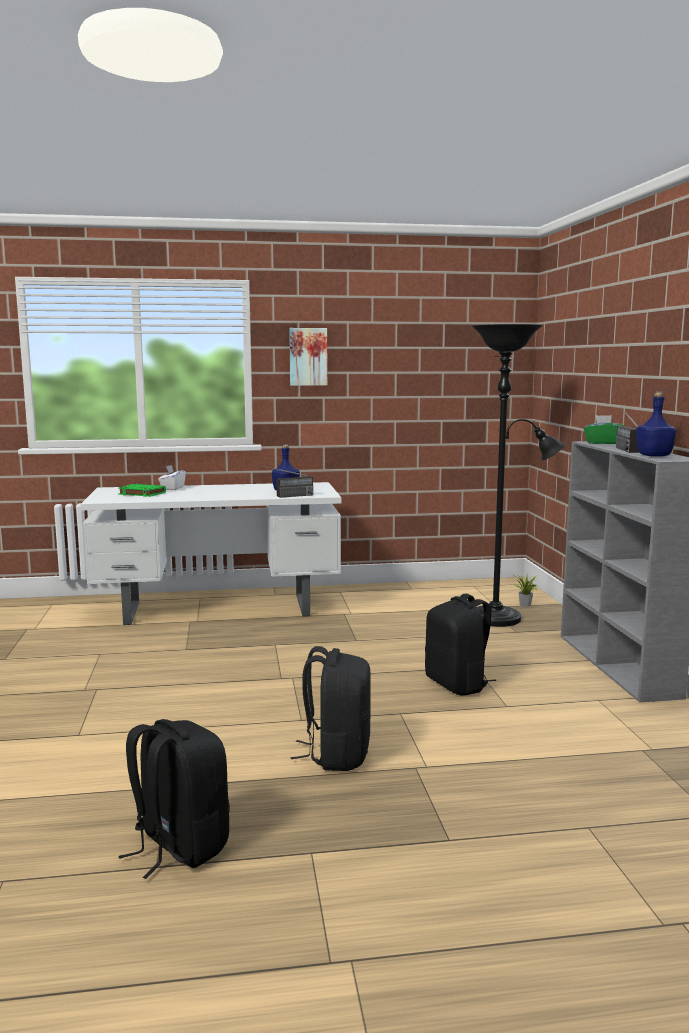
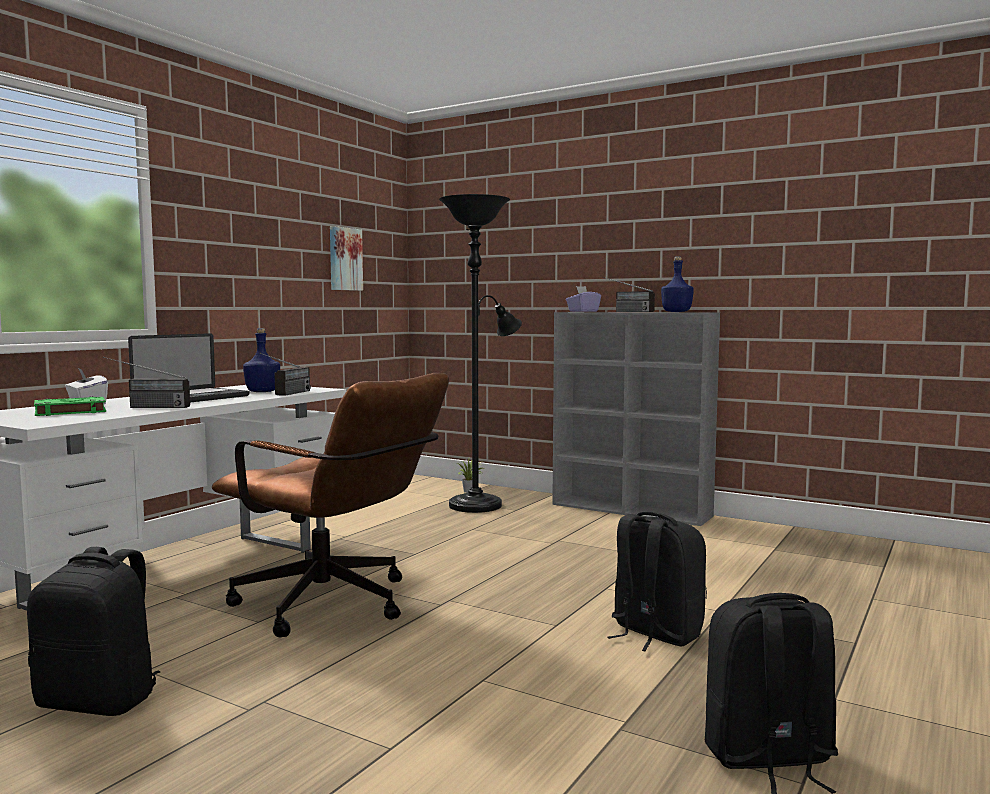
camera: 50 degrees left, 5 degrees down
picture [289,328,328,386] -> picture moved to [330,226,363,291]
black backpack [425,593,496,696] -> black backpack moved to [27,547,160,716]
green tissue box [584,415,624,444] -> purple tissue box [566,286,601,312]
none -> radio [103,357,190,408]
none -> laptop [128,333,249,403]
none -> brown office chair [212,373,449,637]

